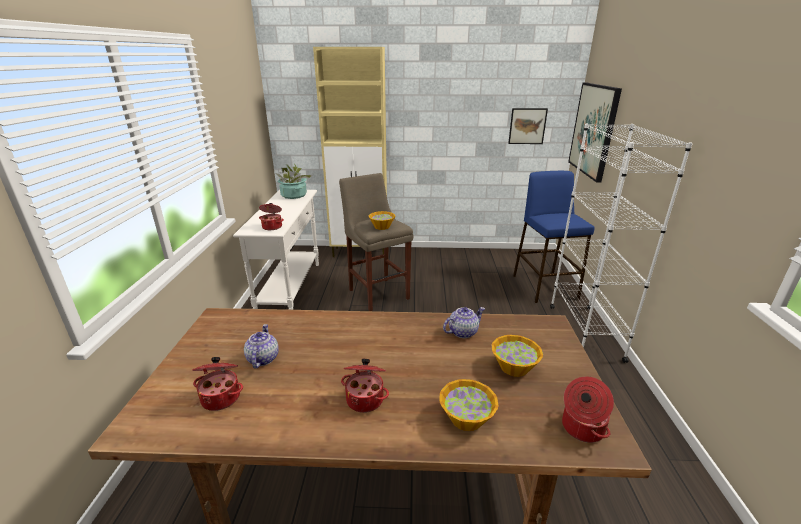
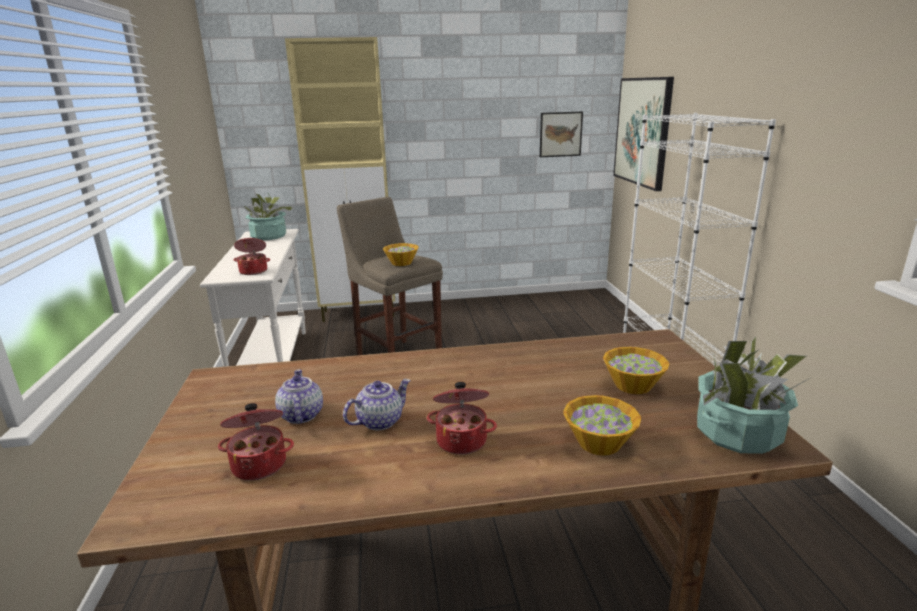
camera: 10 degrees left, 5 degrees down
teapot [443,307,485,338] -> teapot moved to [343,379,411,430]
blue stool [513,171,595,303] -> none
cooking pot [562,376,614,443] -> potted plant [697,337,810,454]

